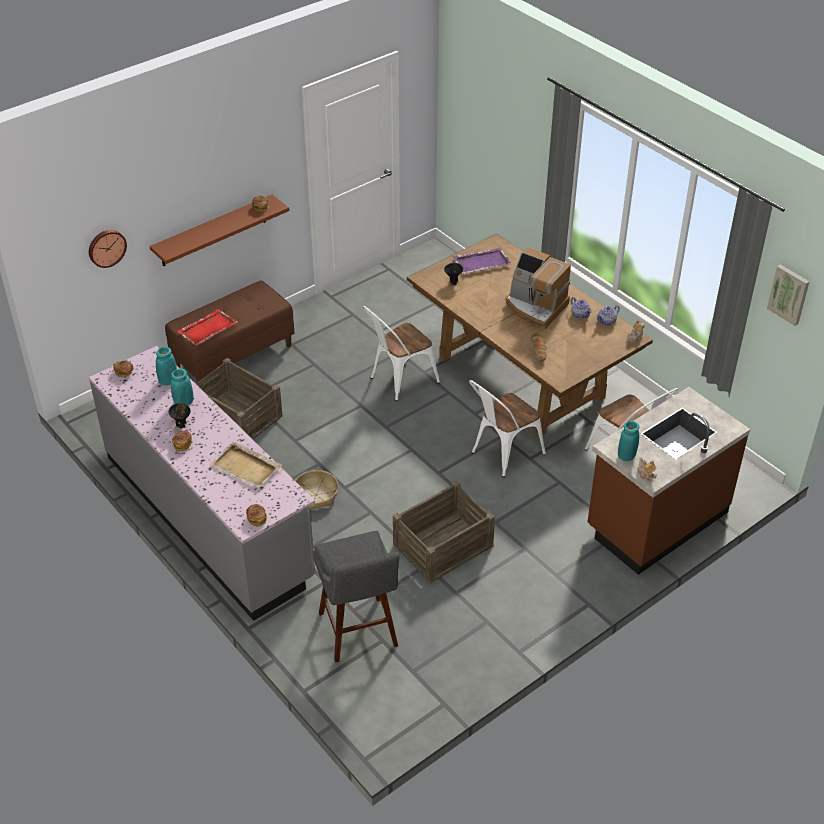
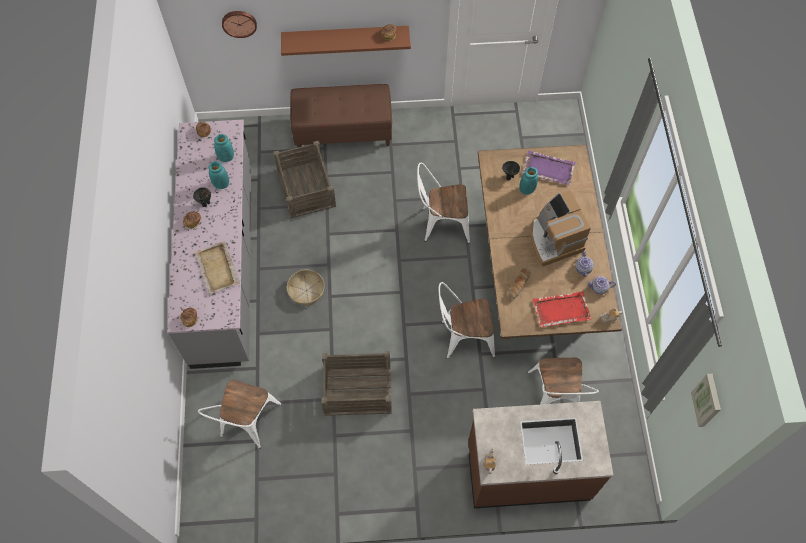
camera: 35 degrees right, 20 degrees up
red tray [177,309,238,346] -> red tray moved to [533,291,591,328]
grey stool [313,531,399,663] -> white chair [198,380,282,449]
turquoise vase [618,421,639,461] -> turquoise vase moved to [519,167,538,195]

